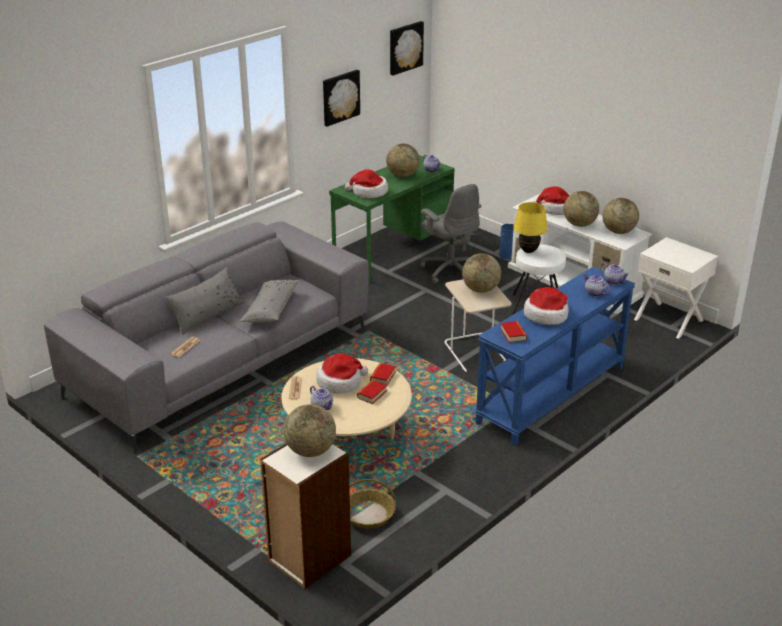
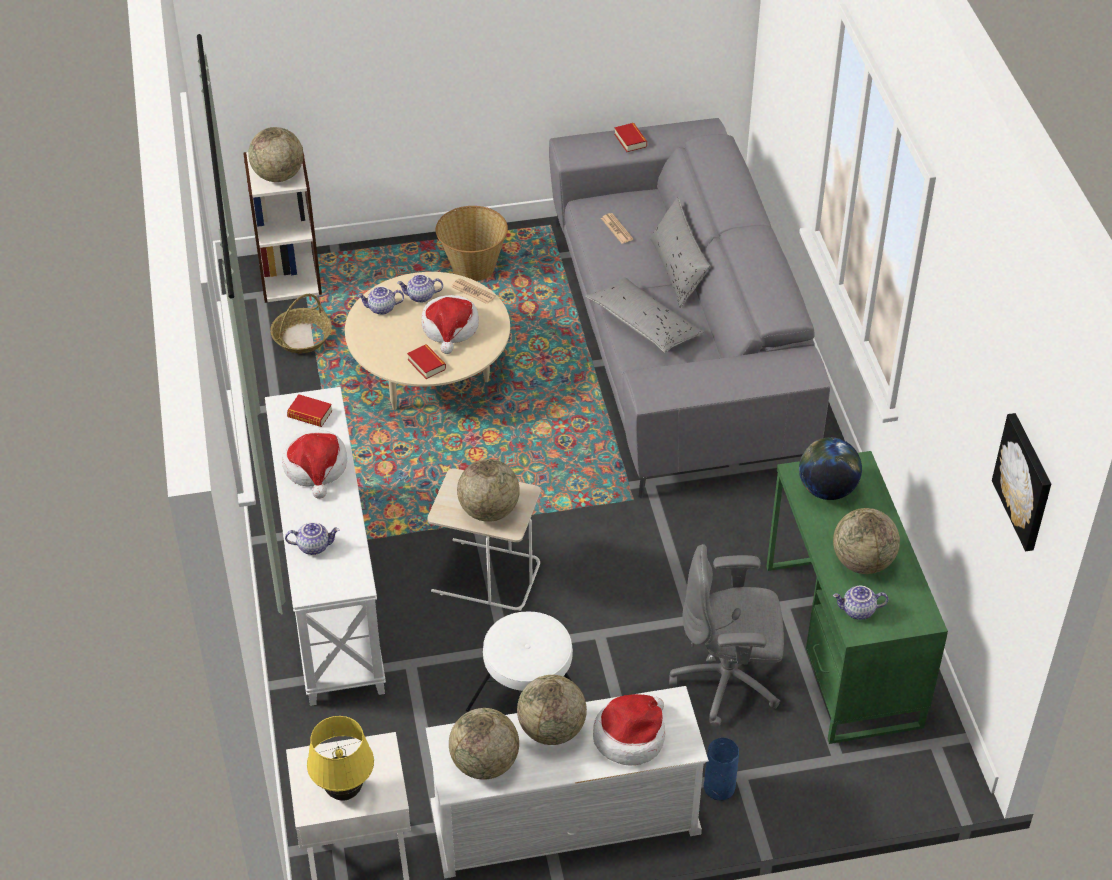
camera: 125 degrees right, 15 degrees up
picture [323,70,360,127] -> none
hat [345,169,388,198] -> globe [799,437,862,500]
book [357,380,387,404] -> book moved to [614,123,647,152]
blue console table [475,267,635,445] -> white console table [265,387,386,706]
yellow table lamp [513,202,548,253] -> yellow table lamp moved to [307,716,374,801]
teapot [601,263,629,285] -> teapot moved to [357,286,404,315]
none -> basket [436,206,508,281]

